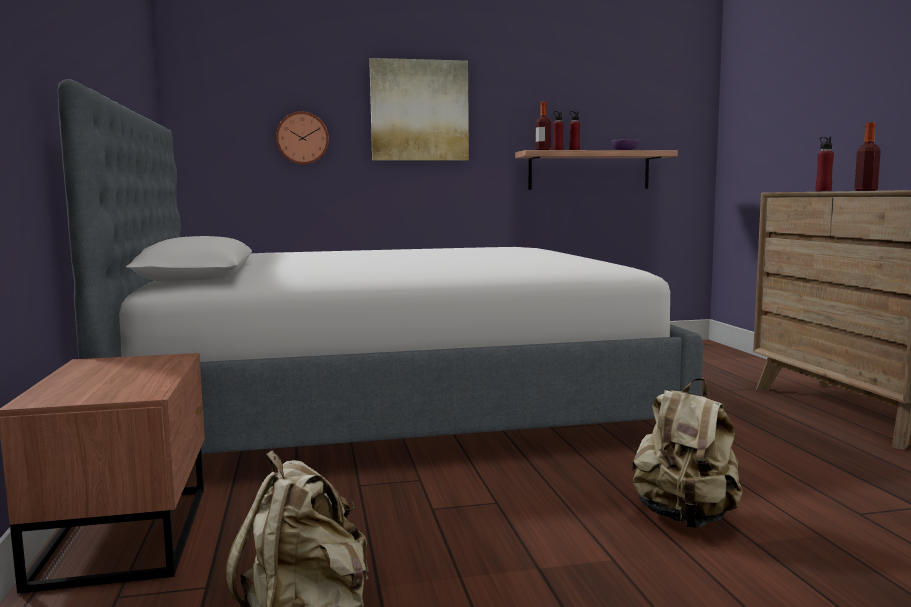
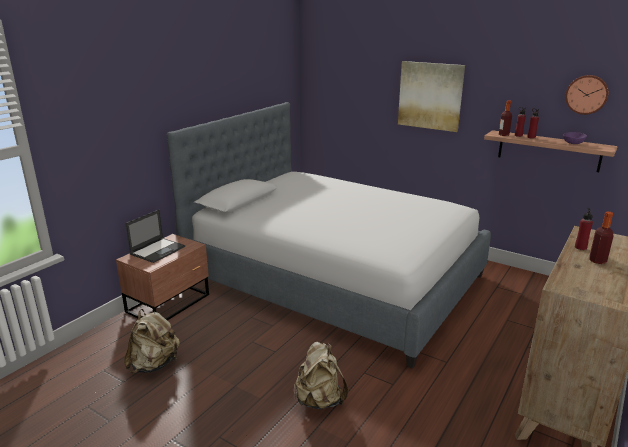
camera: 45 degrees right, 15 degrees up
wall clock [276,111,329,165] -> wall clock moved to [565,75,609,115]
none -> laptop [125,209,185,263]

